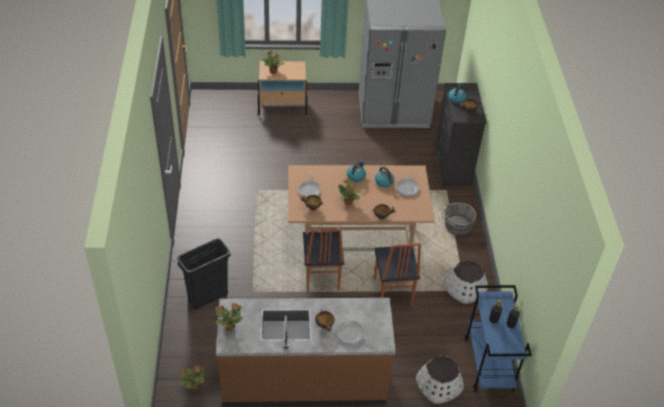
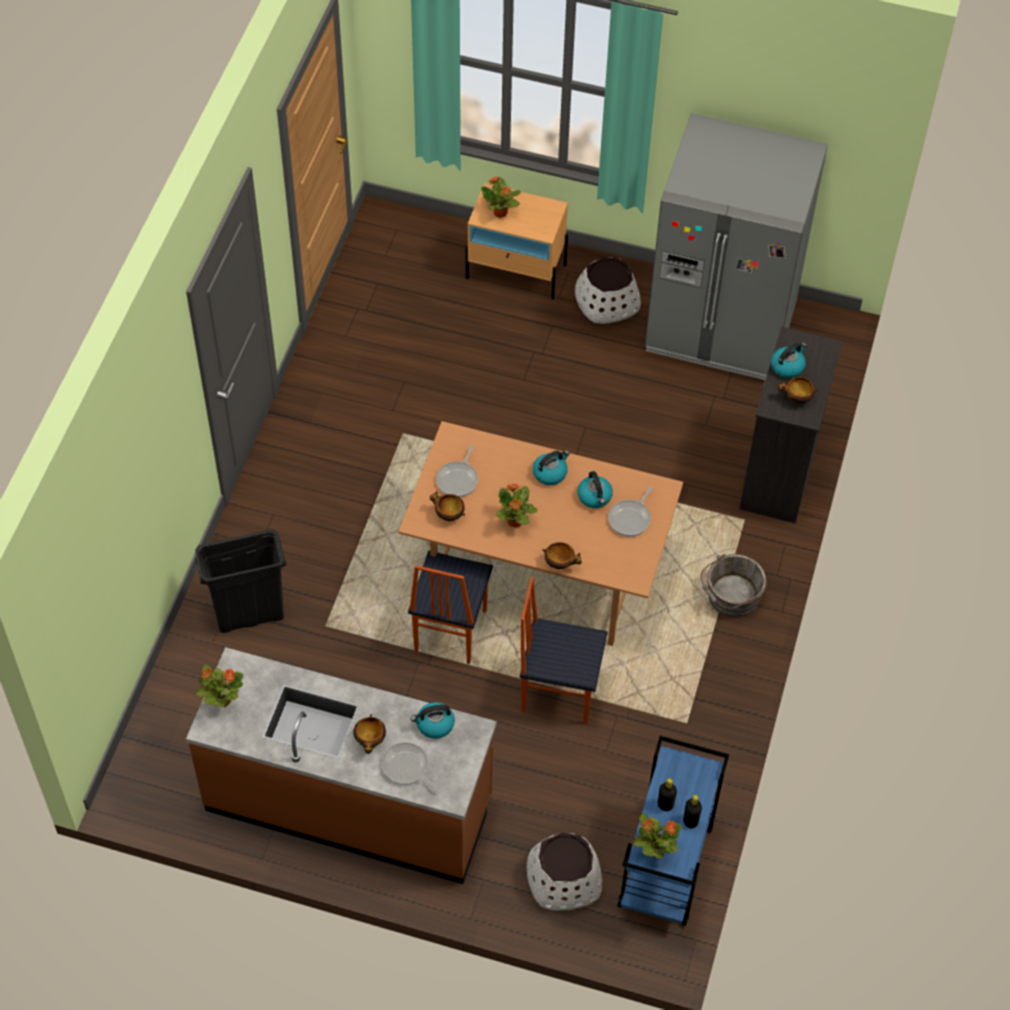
camera: 20 degrees right, 10 degrees up
potted plant [179,366,205,390] -> potted plant moved to [633,813,682,859]
chair [374,243,421,306] -> chair turned 90 degrees clockwise [520,577,608,724]
white planter [444,260,488,304] -> white planter moved to [575,257,641,324]
none -> kettle [411,702,455,739]

